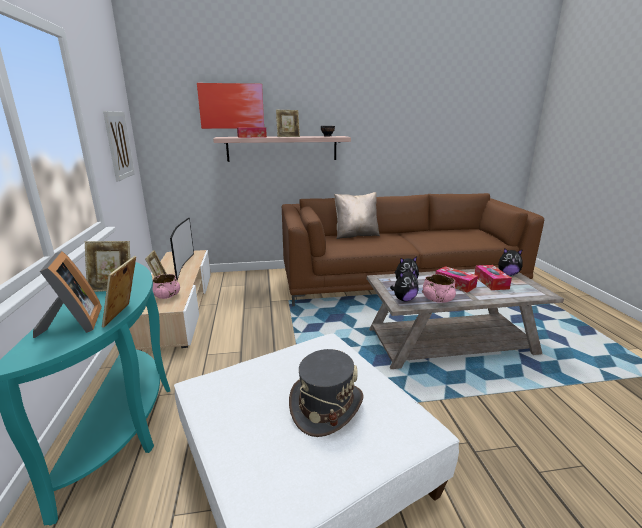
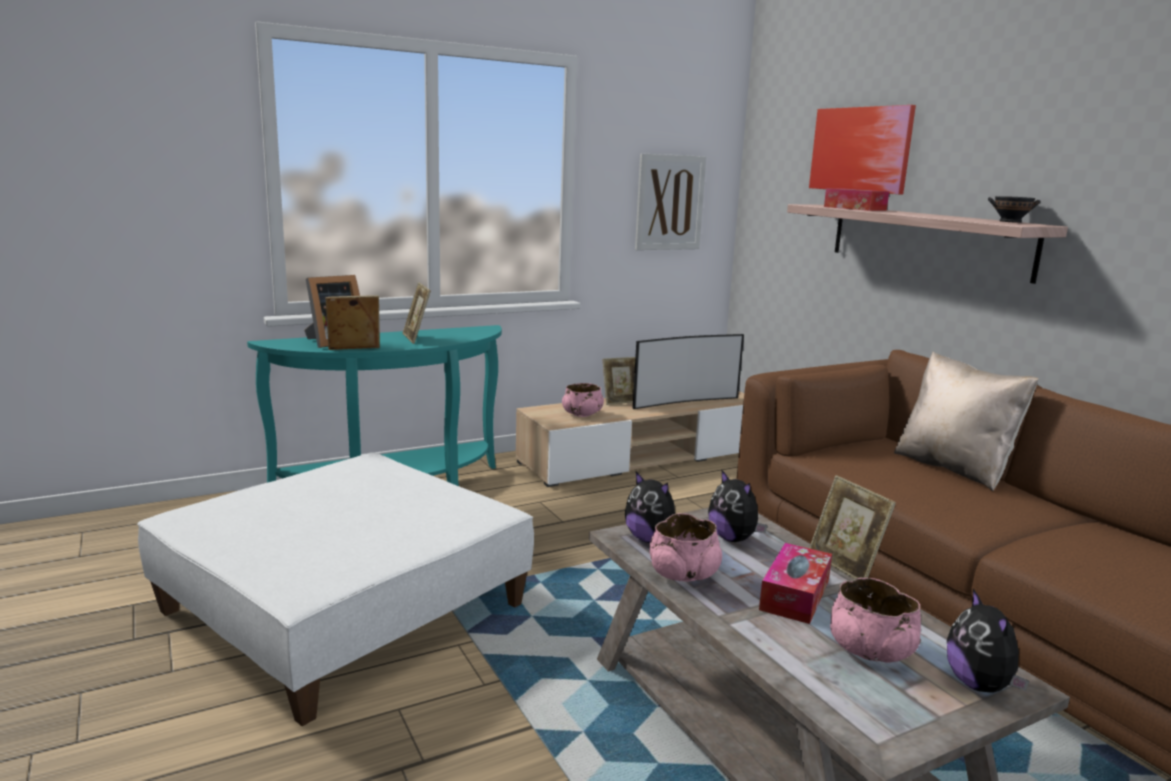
camera: 70 degrees right, 5 degrees down
picture frame [276,110,300,137] -> picture frame moved to [809,475,896,579]
grey hat [289,349,363,437] -> none
tissue box [474,265,512,290] -> pink bowl [830,577,921,663]

